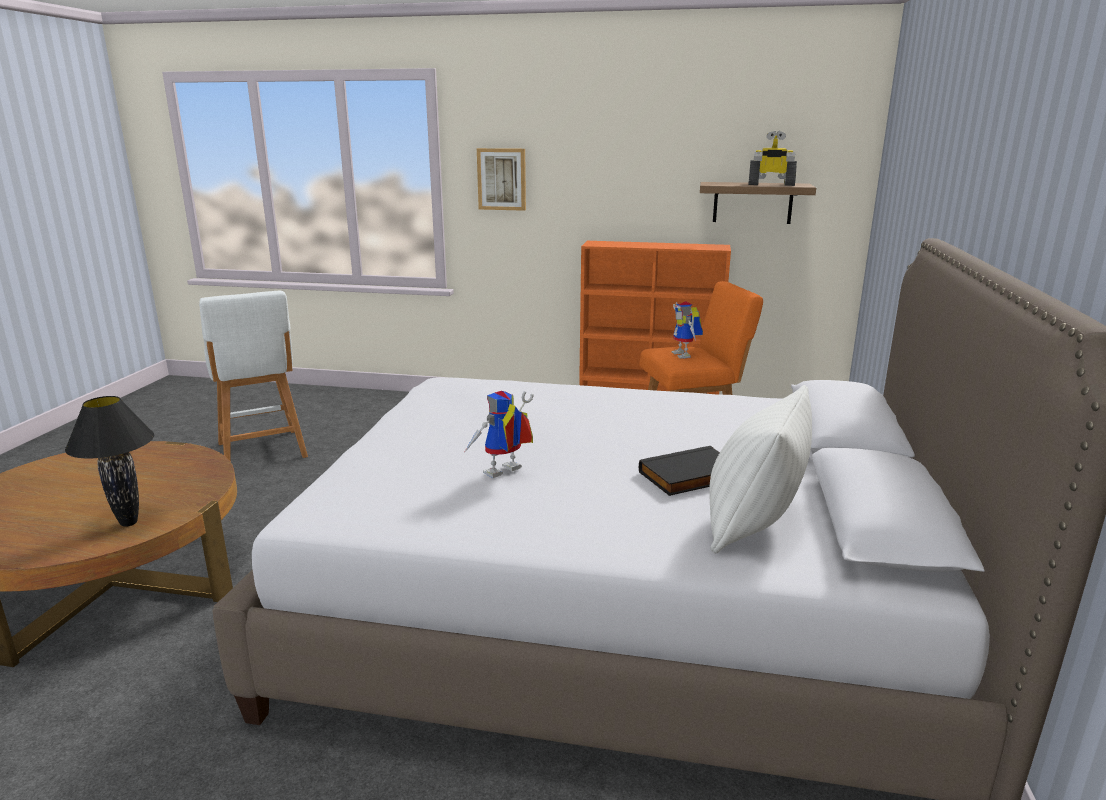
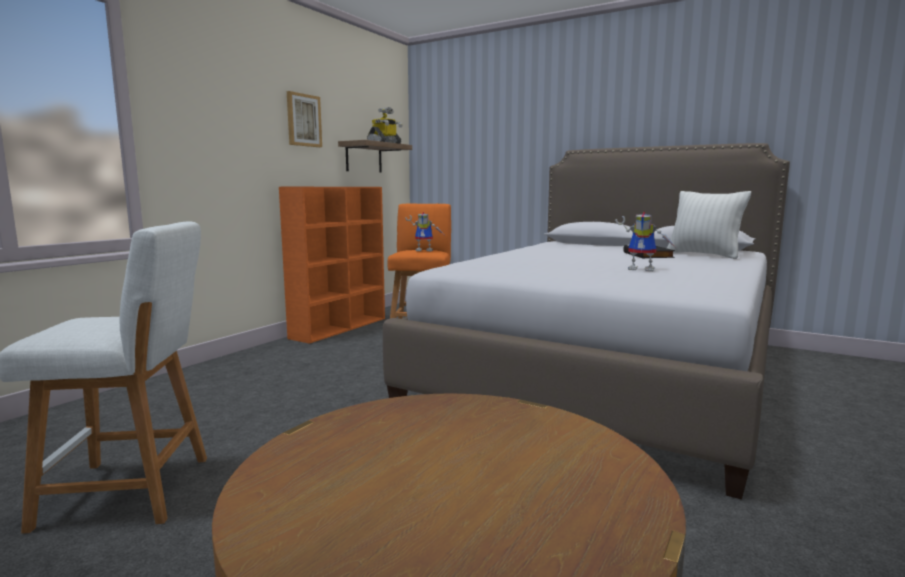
camera: 70 degrees left, 10 degrees down
black table lamp [65,396,154,527] -> none
toy robot [464,391,533,478] -> toy robot turned 45 degrees counterclockwise [615,212,675,271]
picture [477,148,526,211] -> picture moved to [287,91,322,147]

